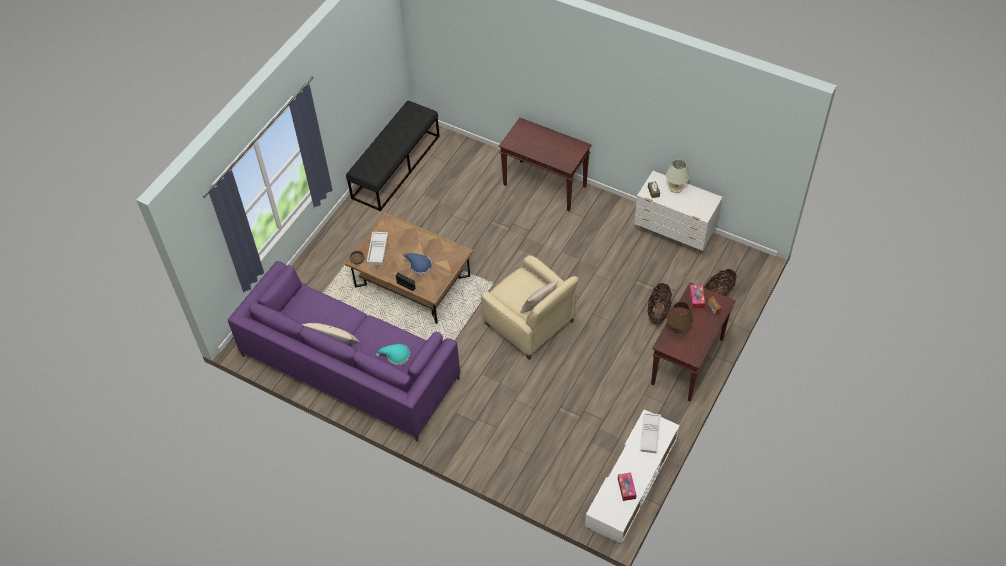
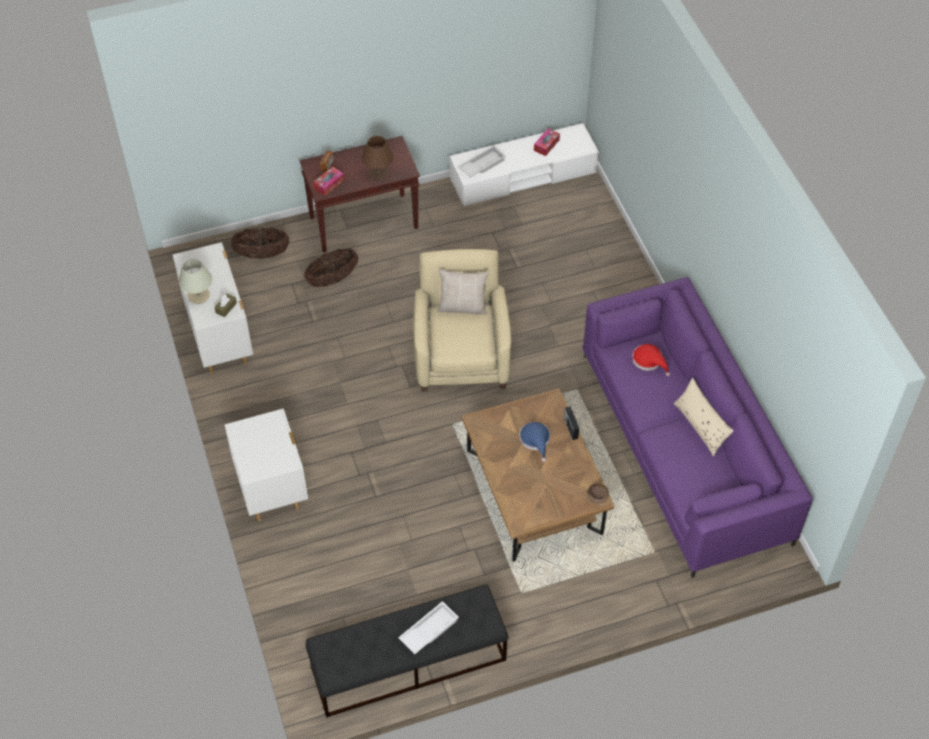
camera: 140 degrees left, 0 degrees up
white tray [367,232,388,265] -> white tray moved to [398,601,459,654]
turquoise hat [376,344,410,365] -> red hat [632,344,670,376]
brown console table [499,118,591,211] -> white nightstand [224,408,308,521]

